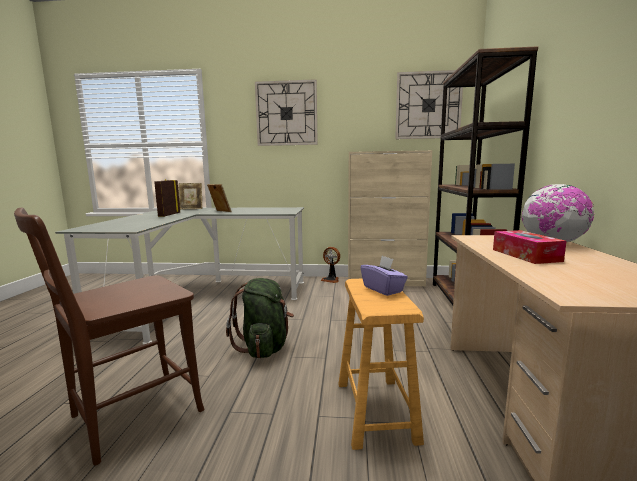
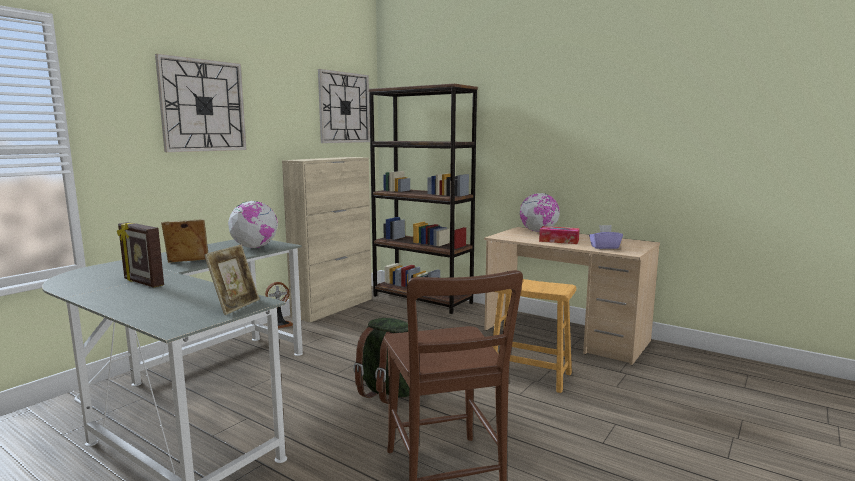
camera: 60 degrees left, 0 degrees up
picture frame [178,183,202,210] -> picture frame moved to [204,244,260,315]
purple tissue box [360,256,408,296] -> purple tissue box moved to [589,225,623,249]
none -> globe [228,201,278,248]

